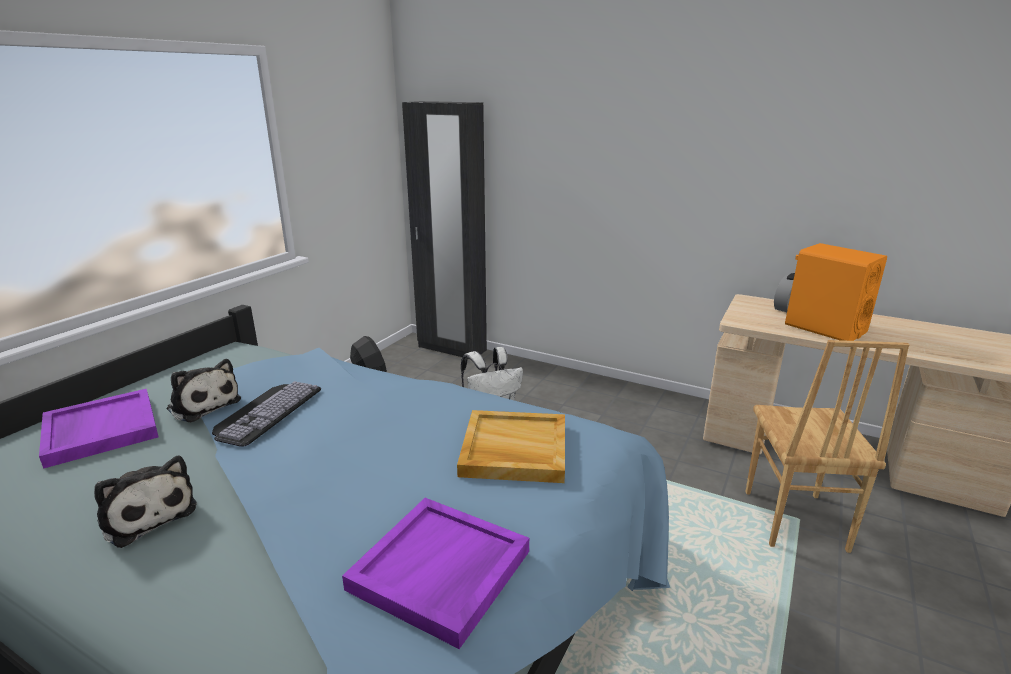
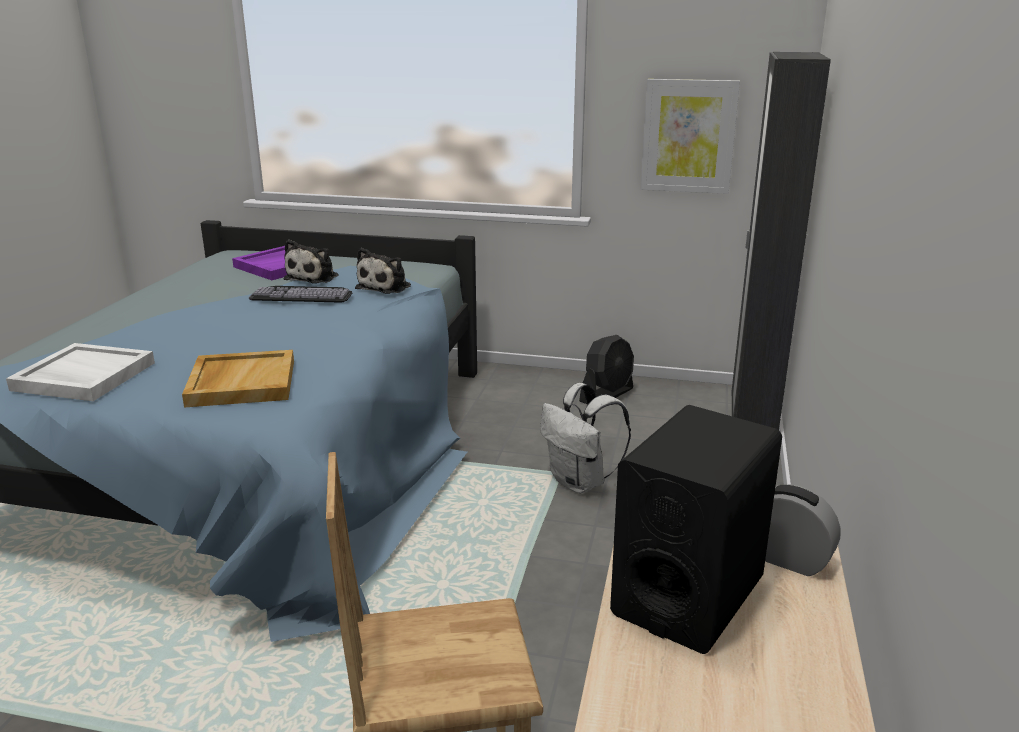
camera: 75 degrees right, 0 degrees up
plush toy [94,455,197,548] -> plush toy moved to [355,248,411,294]
purple tray [342,498,529,649] -> white tray [6,343,155,401]
orange speaker [785,243,887,341] -> black speaker [610,405,782,654]
none -> picture [640,79,740,194]

